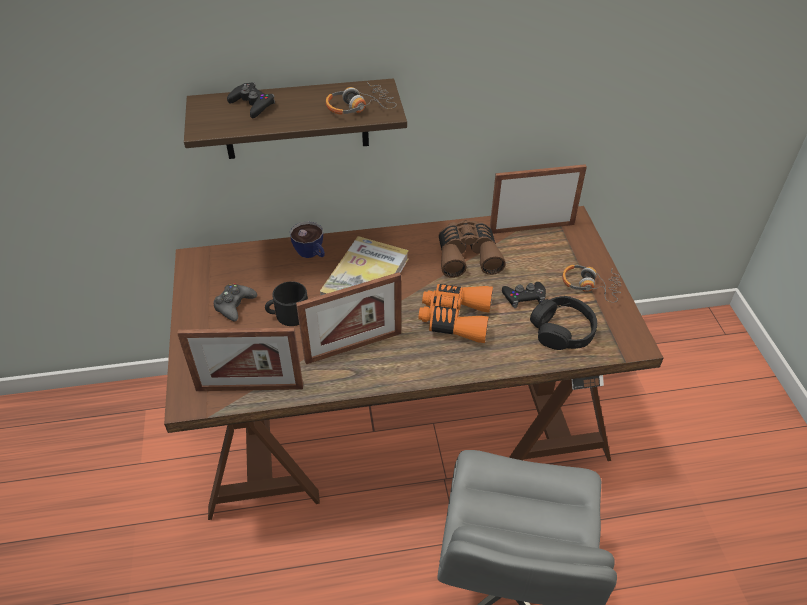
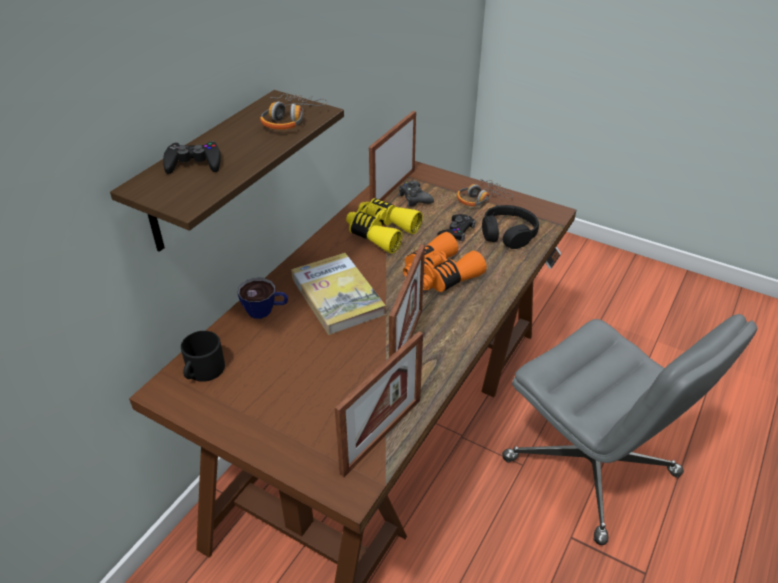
camera: 50 degrees left, 5 degrees down
black game controller [213,283,257,321] -> black game controller moved to [398,181,434,207]
black mug [265,281,308,326] -> black mug moved to [181,331,225,382]
brown binoculars [439,220,505,278] -> yellow binoculars [346,198,423,254]

